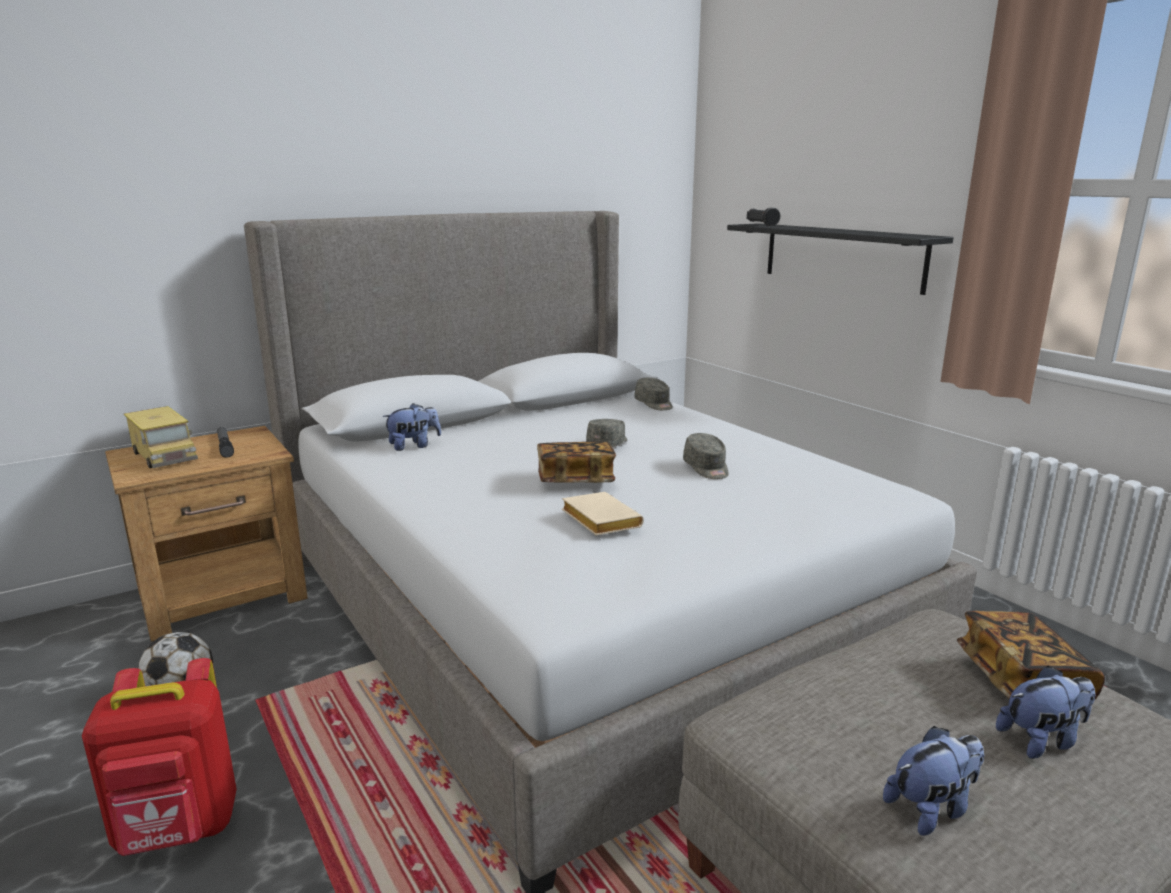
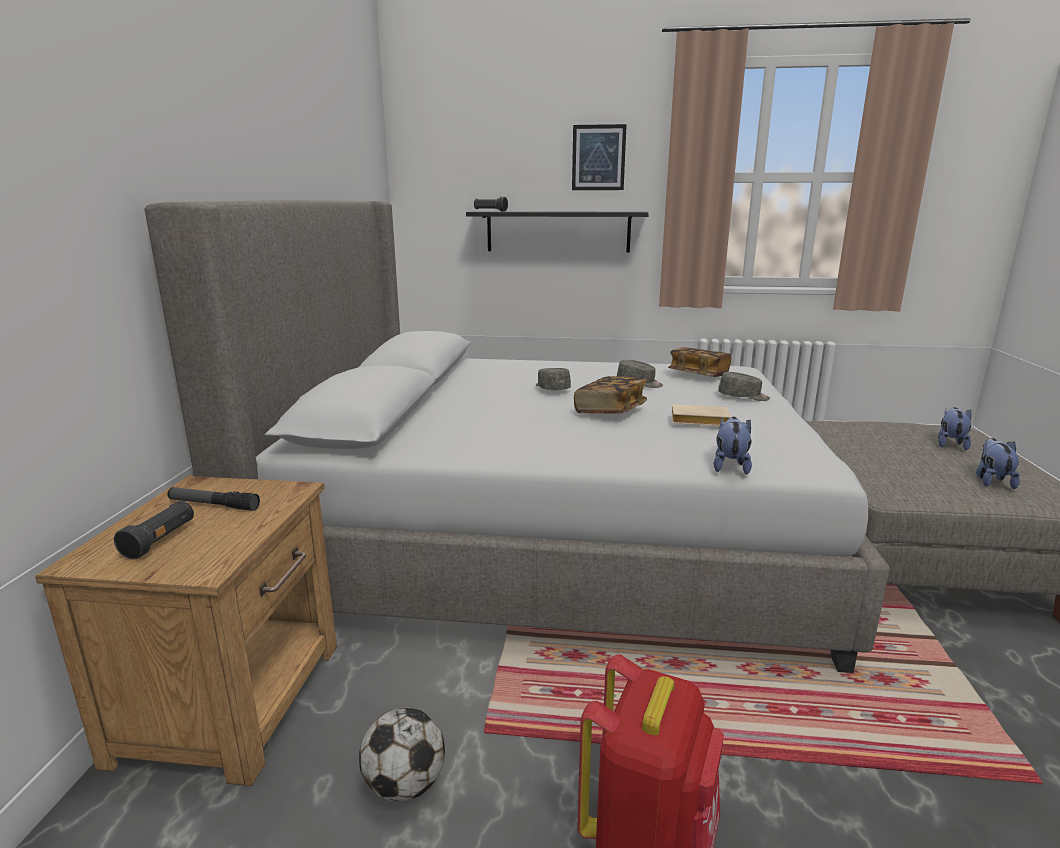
camera: 50 degrees left, 0 degrees up
toy truck [124,406,198,468] -> black flashlight [114,501,194,560]
plush toy [382,403,441,451] -> plush toy moved to [714,417,752,475]
grey cap [635,378,673,410] -> grey cap moved to [718,372,770,401]
book [957,611,1105,701] -> book moved to [668,347,732,377]
none -> picture [572,124,627,190]

